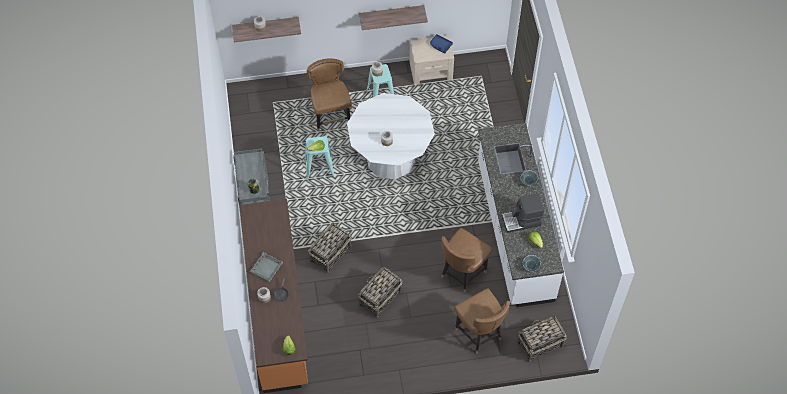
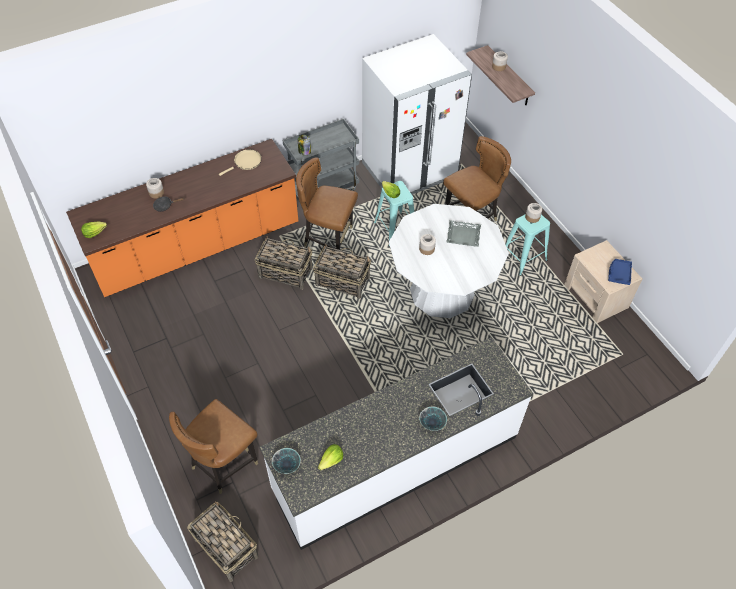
camera: 70 degrees right, 5 degrees down
grey tray [250,252,283,282] -> grey tray moved to [446,220,481,247]
basket [358,266,403,318] -> basket moved to [313,244,371,299]
shelf [359,5,428,30] -> none
brown chair [441,228,493,293] -> brown chair moved to [296,157,358,250]
coffee machine [502,193,544,233] -> none
none -> beige frying pan [219,149,262,176]
none -> white fridge [362,34,472,195]

